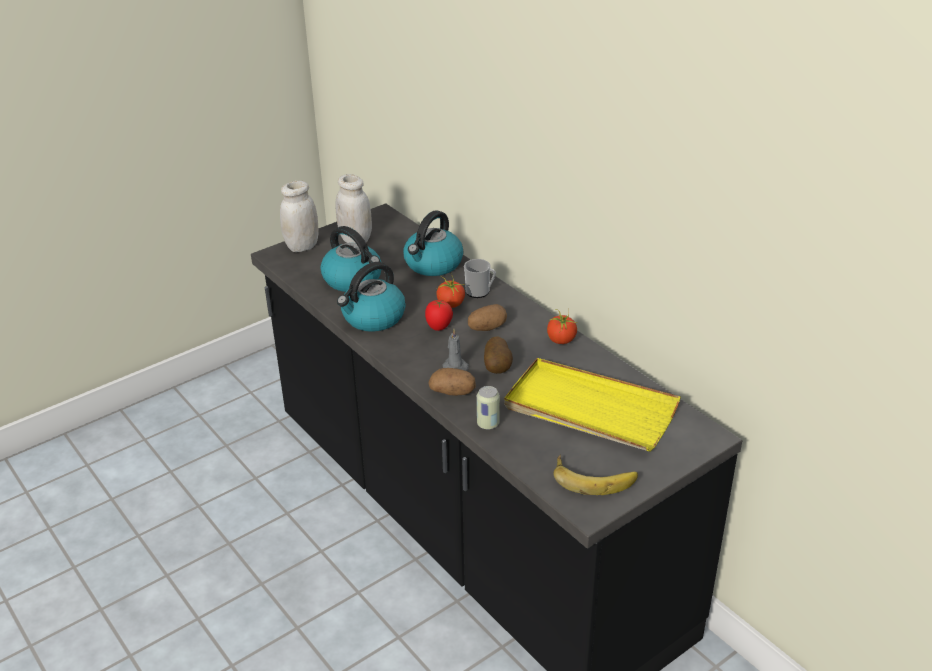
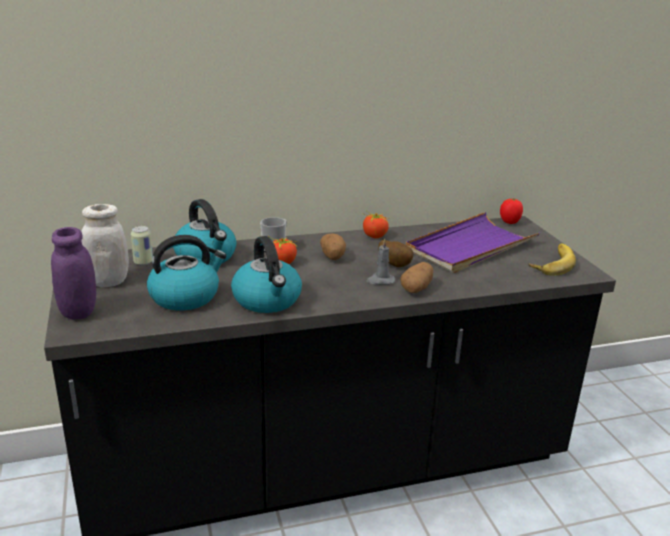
camera: 70 degrees left, 10 degrees down
white jar [280,180,319,252] -> purple jar [51,227,96,319]
tomato [425,300,453,331] -> tomato moved to [500,198,523,224]
can [477,386,500,430] -> can moved to [131,226,153,265]
yellow tray [504,358,681,452] -> purple tray [406,212,540,273]

